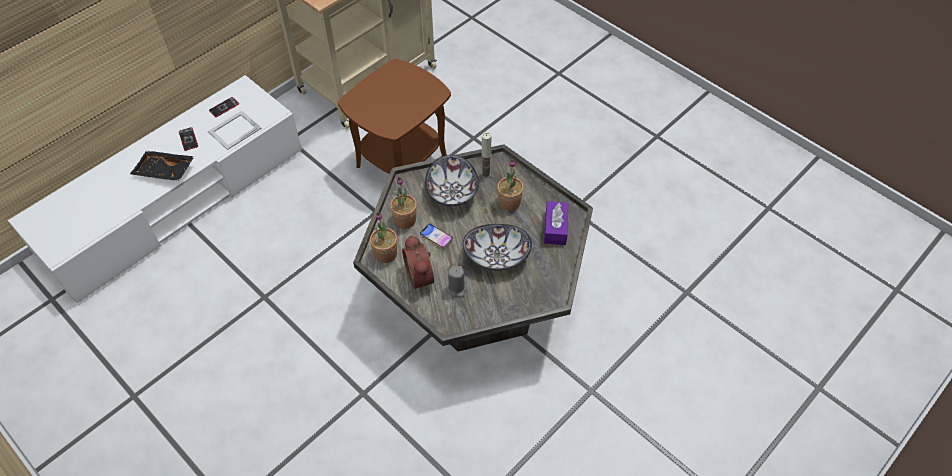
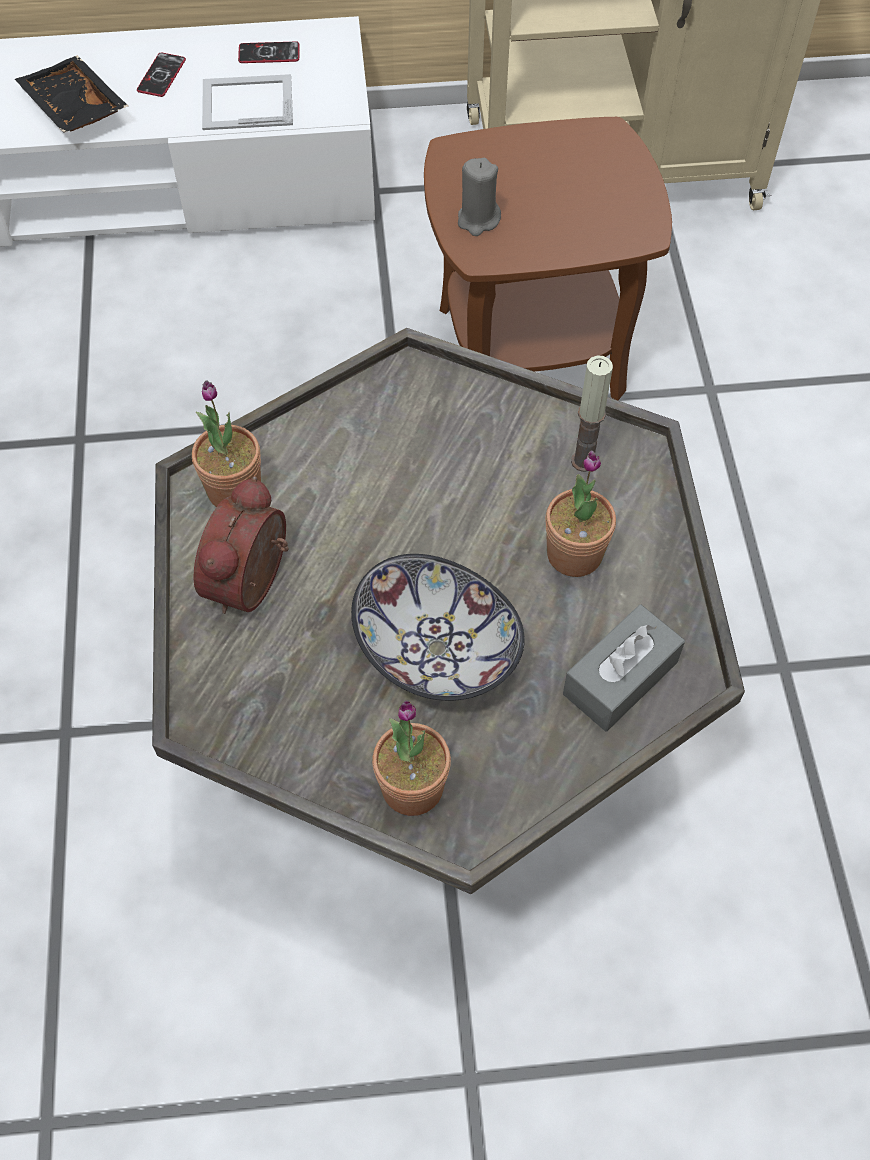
camera: 40 degrees right, 5 degrees up
potted plant [390,177,417,229] -> potted plant moved to [372,700,451,816]
phone [420,223,453,249] -> none
bowl [425,155,479,206] -> none
grey candle [447,266,467,297] -> grey candle moved to [458,158,501,236]
purple tissue box [544,201,568,245] -> grey tissue box [563,604,685,731]

